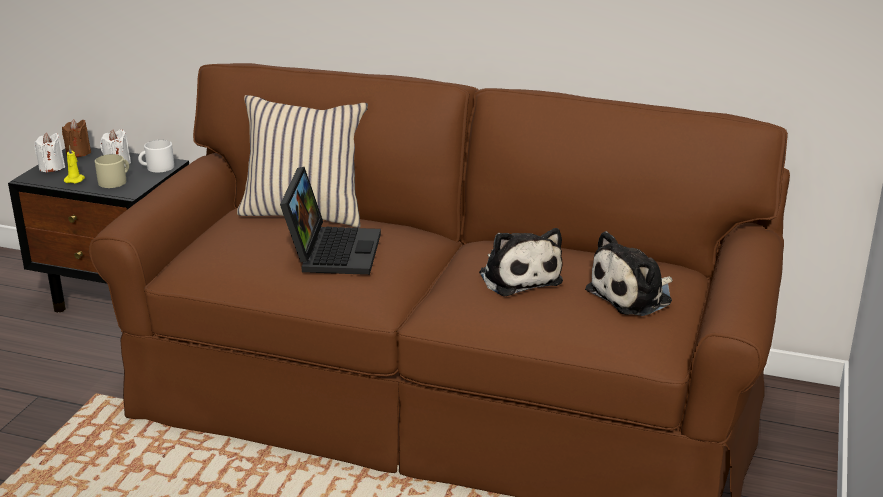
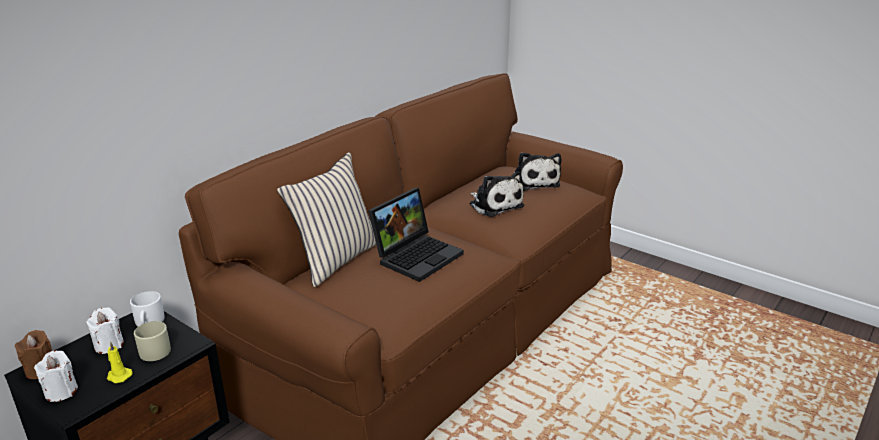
camera: 70 degrees left, 0 degrees up
laptop [280,167,381,275] -> laptop turned 105 degrees clockwise [368,188,464,282]
plush toy [479,228,563,297] -> plush toy turned 60 degrees clockwise [470,171,524,217]

